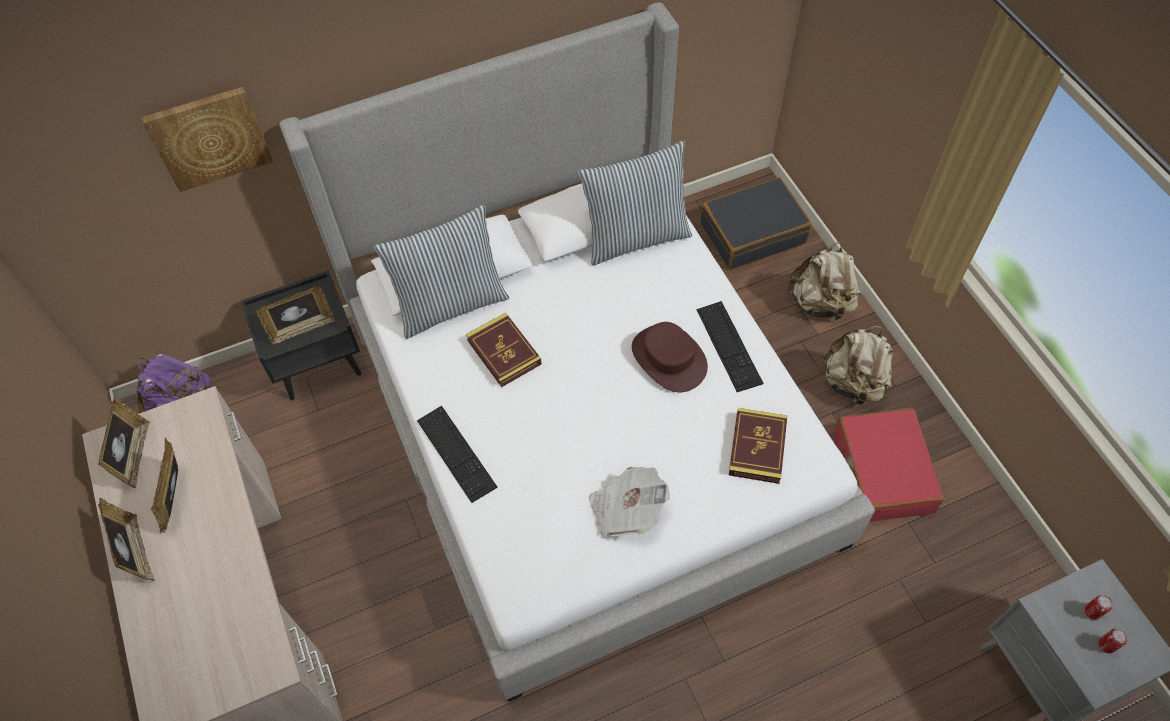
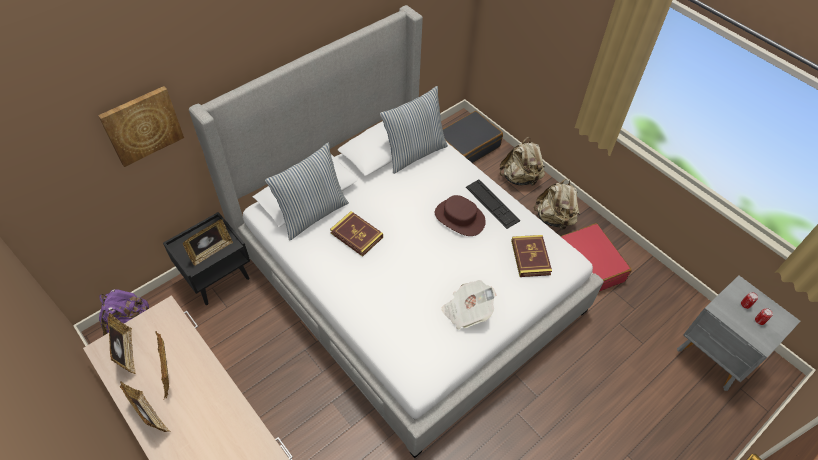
camera: 20 degrees left, 5 degrees down
keyboard [417,406,498,503] -> none

